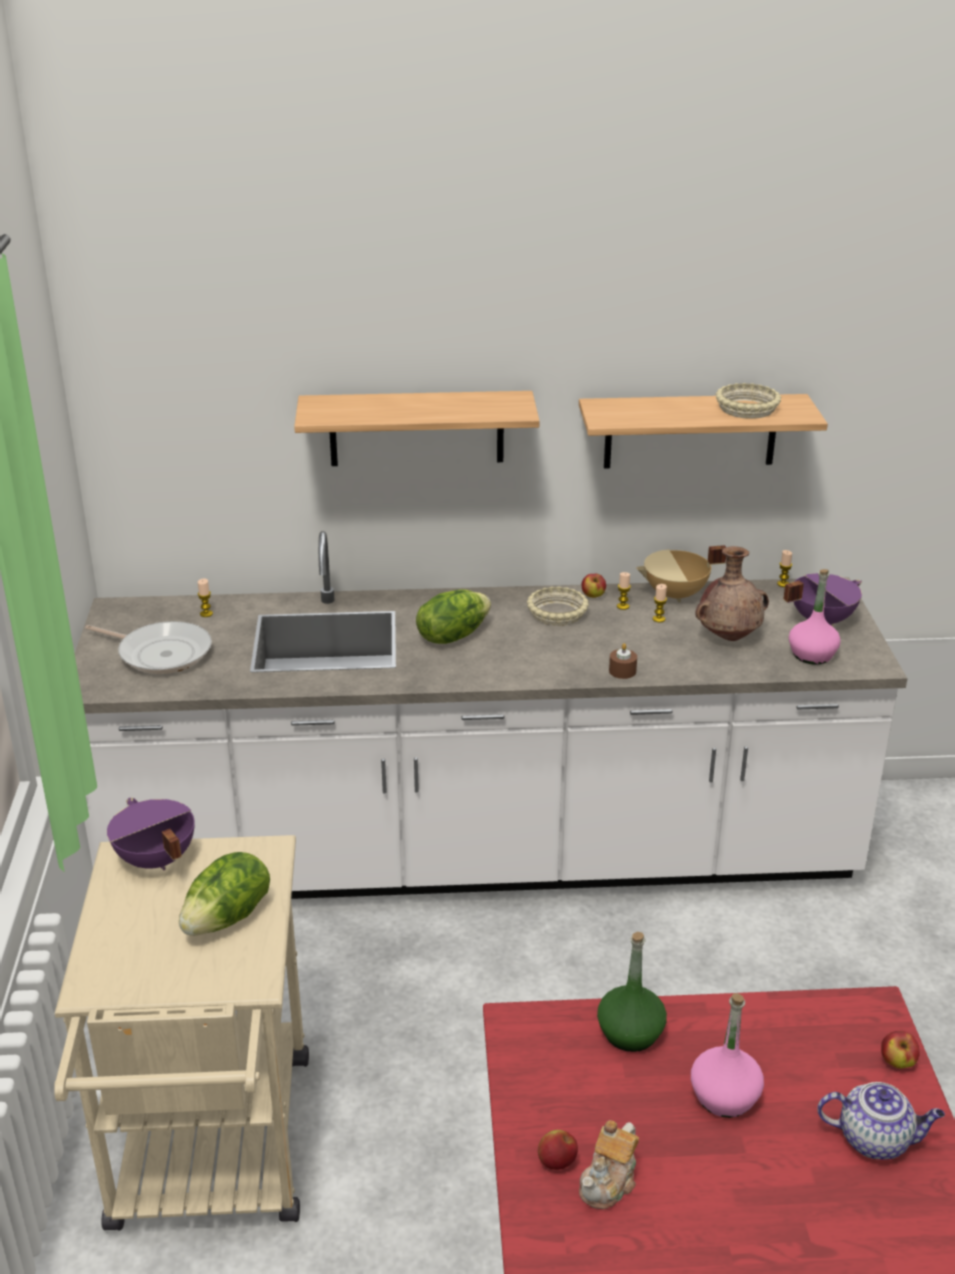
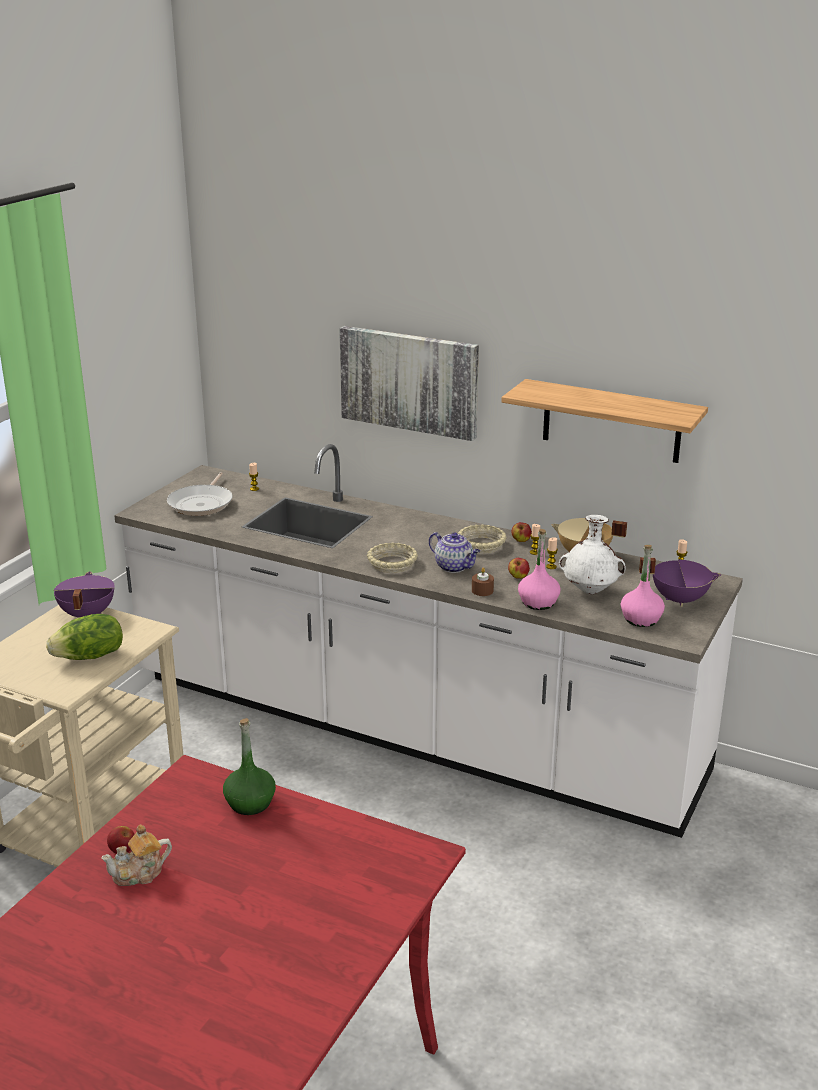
camera: 30 degrees right, 5 degrees down
frying pan [85,621,212,674] -> frying pan turned 45 degrees clockwise [167,472,233,516]
shelf [294,391,540,466] -> picture [339,326,479,441]
lettuce [416,589,491,644] -> none
pink bottle [691,993,764,1118] -> pink bottle moved to [518,529,560,610]
brown vase [695,546,769,641] -> white vase [559,515,626,594]
beige bowl [716,383,781,419] -> beige bowl moved to [367,542,418,573]
teapot [817,1082,945,1160] -> teapot moved to [429,532,480,573]
apple [881,1031,920,1069] -> apple moved to [508,558,530,579]

